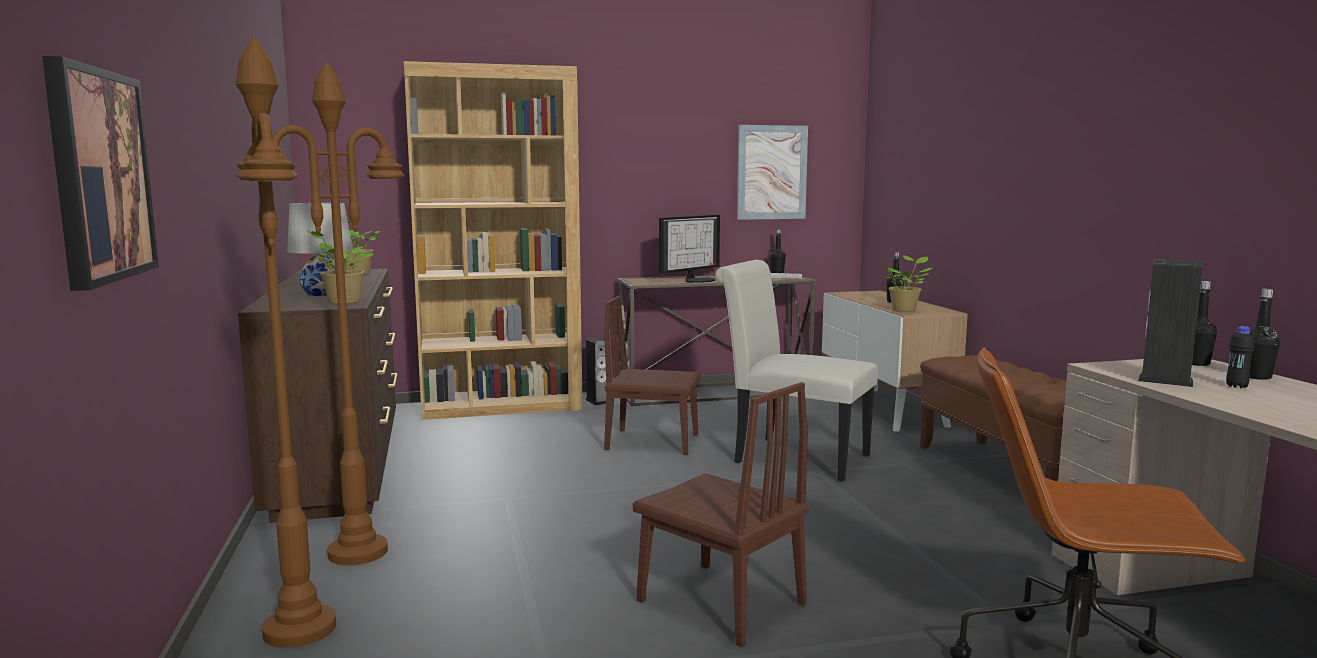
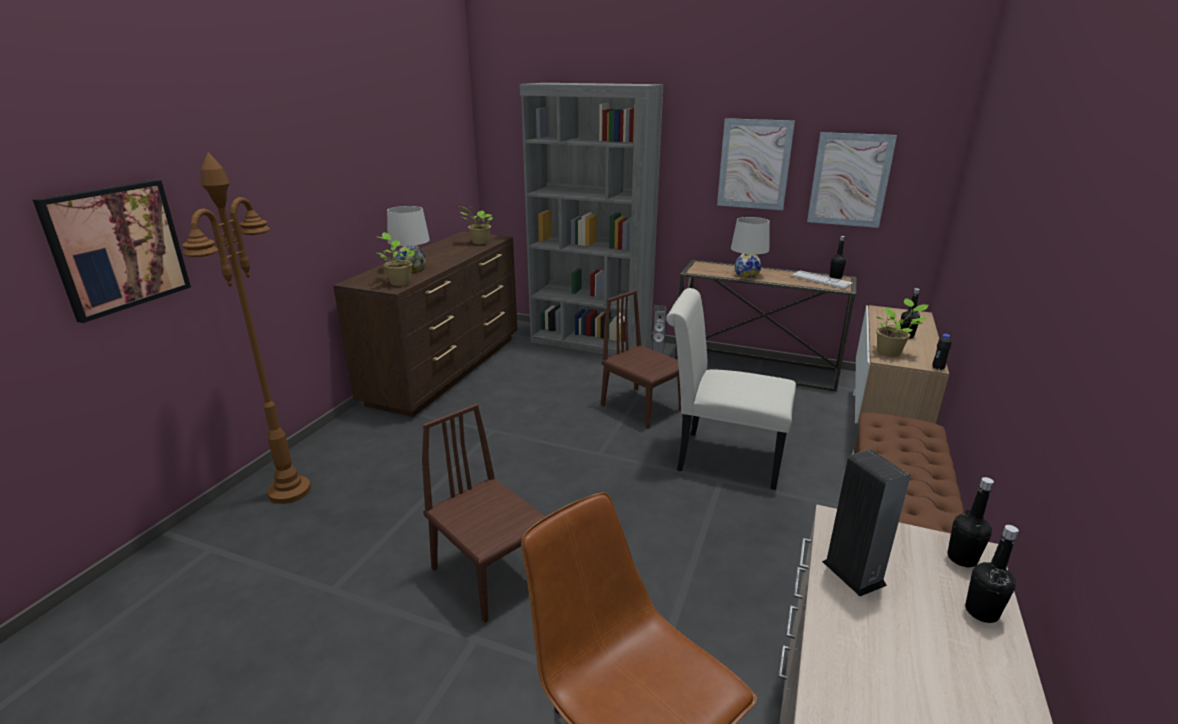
camera: 35 degrees right, 15 degrees up
brown floor lamp [272,61,405,565] -> none
brown bookcase [404,61,583,420] -> grey bookcase [520,83,664,356]
brown chair [633,382,809,647] -> brown chair turned 150 degrees clockwise [422,404,546,623]
monitor [659,215,720,283] -> white table lamp [731,217,770,278]
white chair [715,260,878,481] -> white chair turned 45 degrees counterclockwise [666,288,796,490]
black bottle [1226,326,1254,388] -> black bottle moved to [932,334,952,370]
none -> picture [717,118,795,210]

